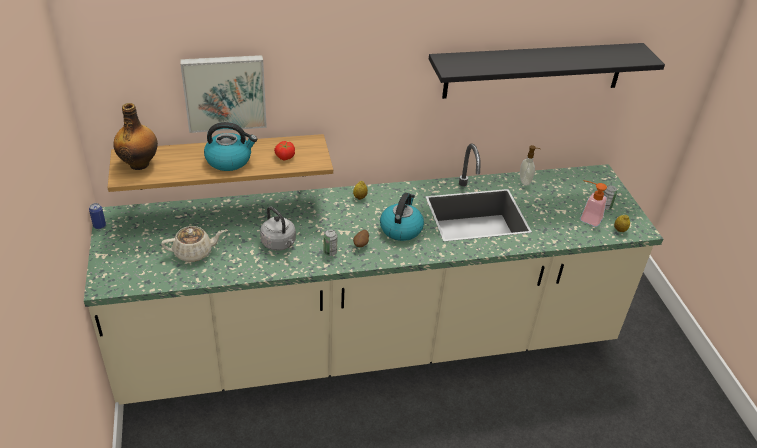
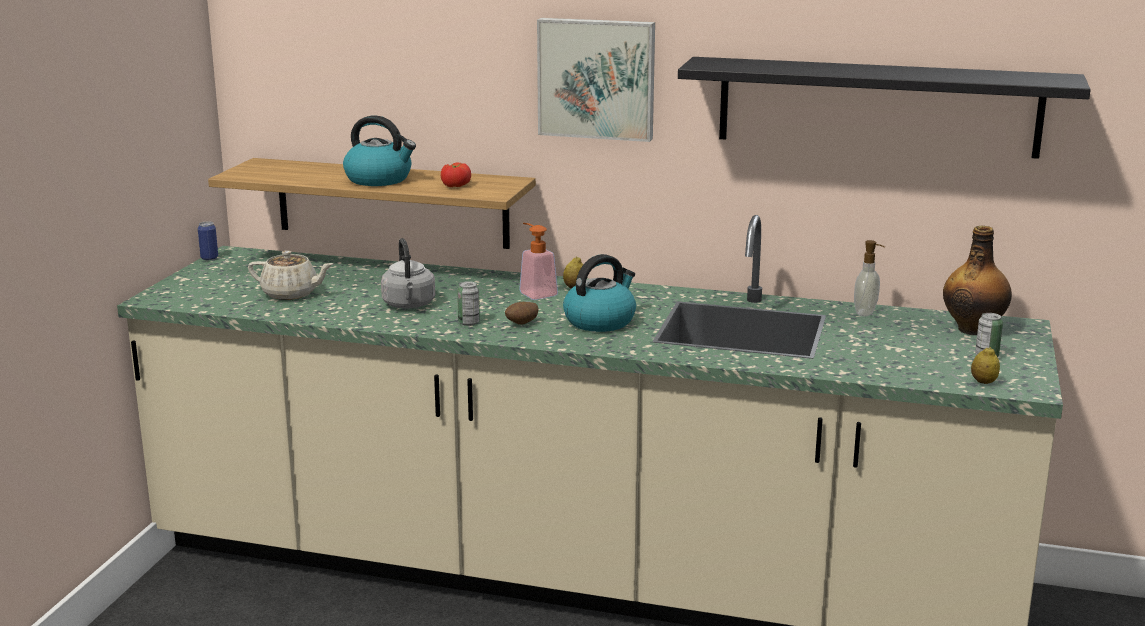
camera: 30 degrees right, 20 degrees down
bottle [113,103,158,170] -> bottle moved to [943,225,1012,335]
picture [180,55,267,133] -> picture moved to [537,18,655,142]
soap dispenser [580,180,607,227] -> soap dispenser moved to [519,223,558,300]

